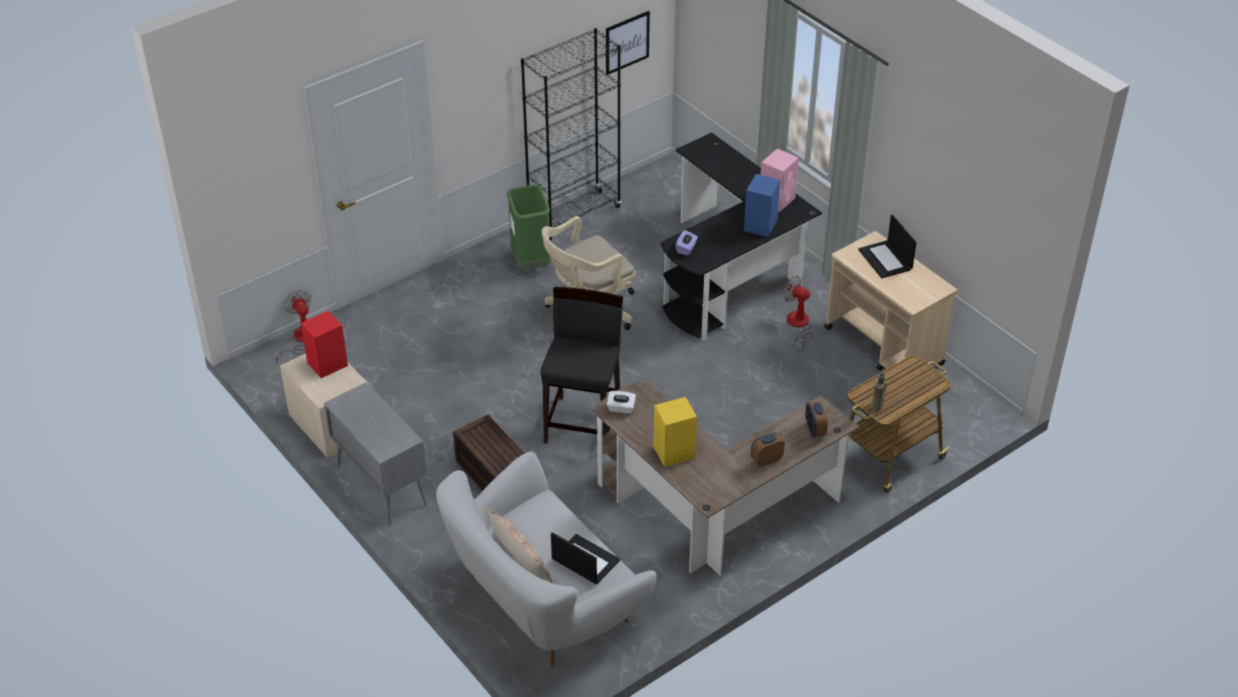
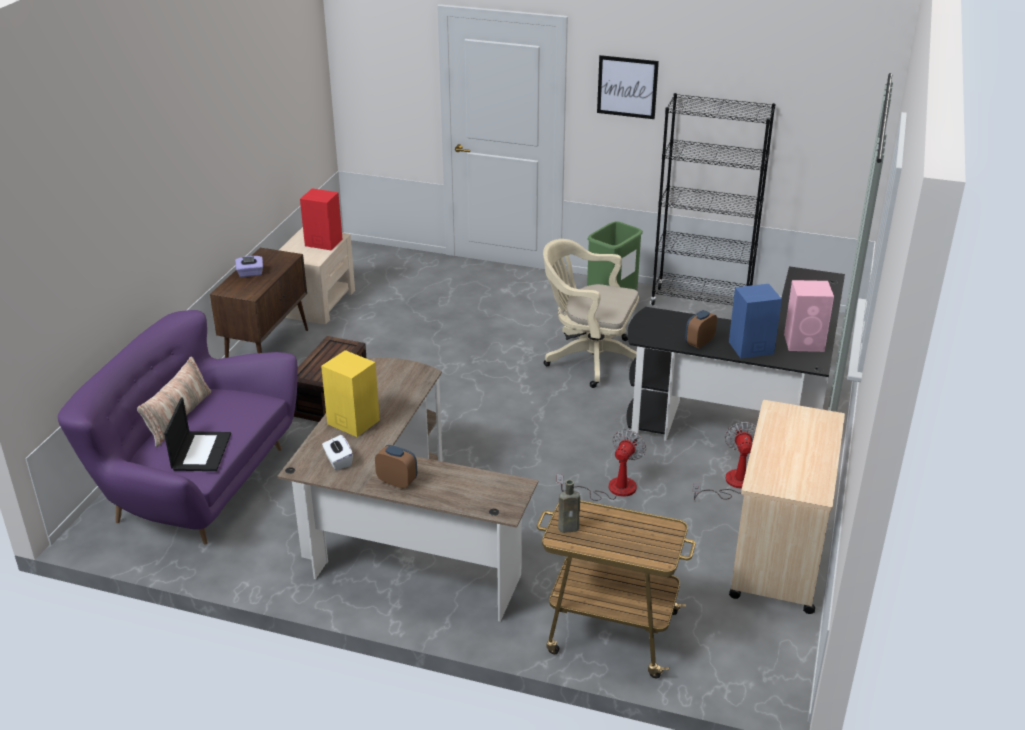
camera: 55 degrees right, 10 degrees down
fan [273,290,311,363] -> fan moved to [556,429,646,501]
grey cabinet [324,382,427,525] -> brown cabinet [210,248,308,358]
white sofa [436,451,657,667] -> purple sofa [58,310,298,545]
black stool [540,287,623,453] -> none
picture [606,11,650,75] -> picture moved to [597,55,659,119]
white tissue box [607,391,636,414] -> white tissue box moved to [322,435,353,470]
purple tissue box [675,230,698,256] -> purple tissue box moved to [235,256,263,277]
alarm clock [805,401,828,437] -> alarm clock moved to [685,310,717,348]
laptop [858,214,917,278] -> none

